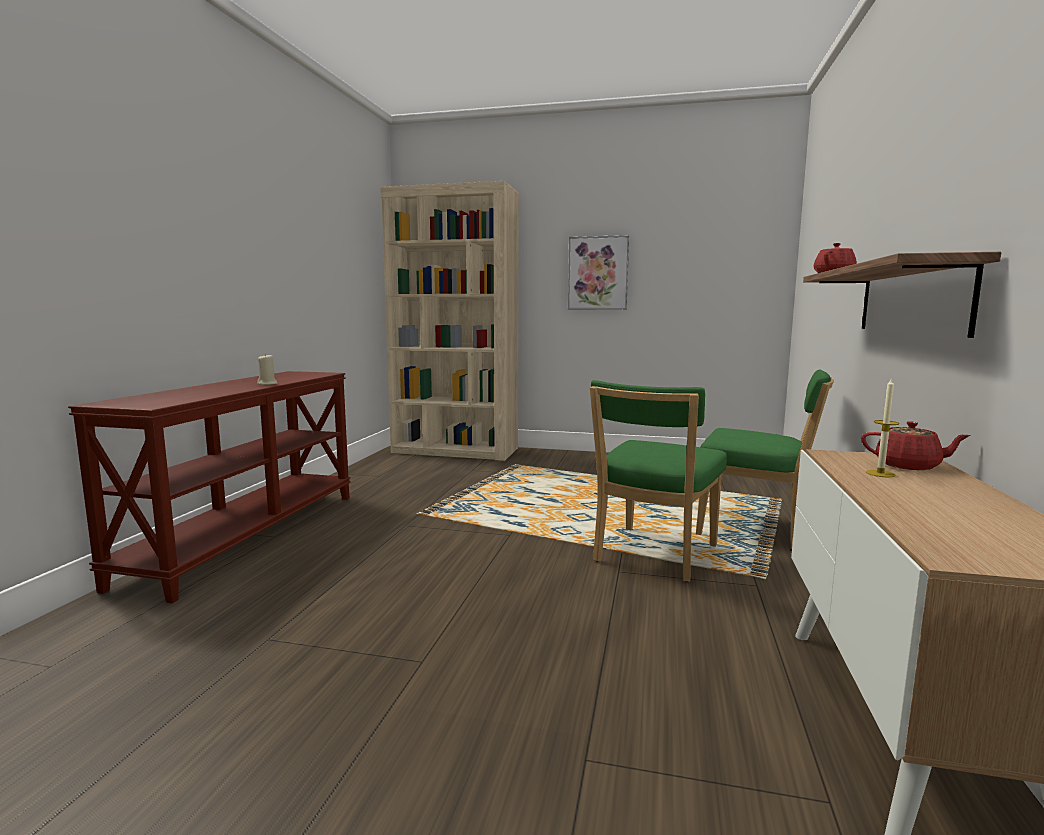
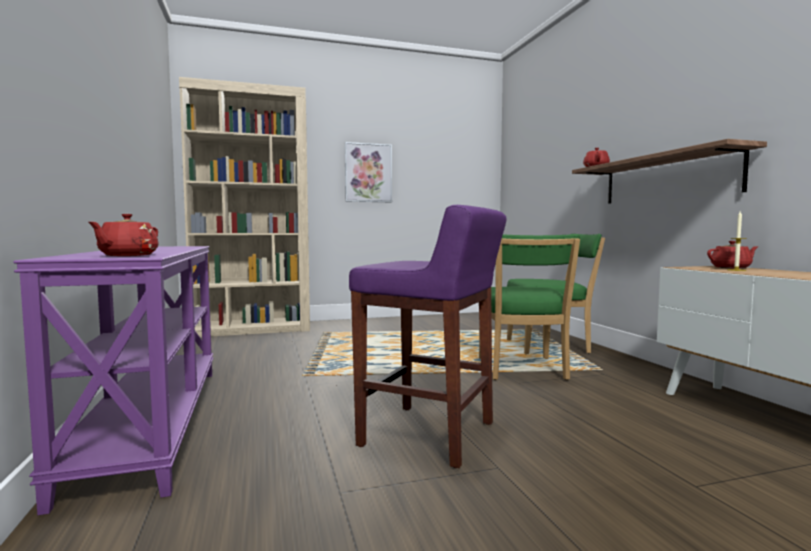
camera: 30 degrees left, 5 degrees down
brown console table [68,371,351,603] -> purple console table [13,246,213,515]
beige candle [257,354,278,385] -> none
none -> red teapot [89,214,159,256]
none -> purple stool [349,205,507,468]

